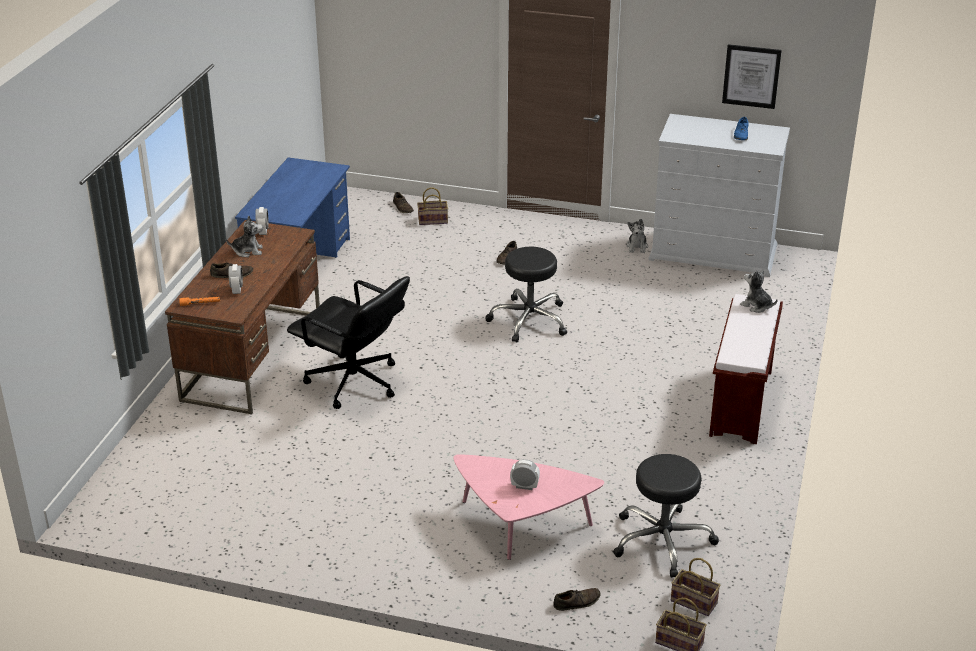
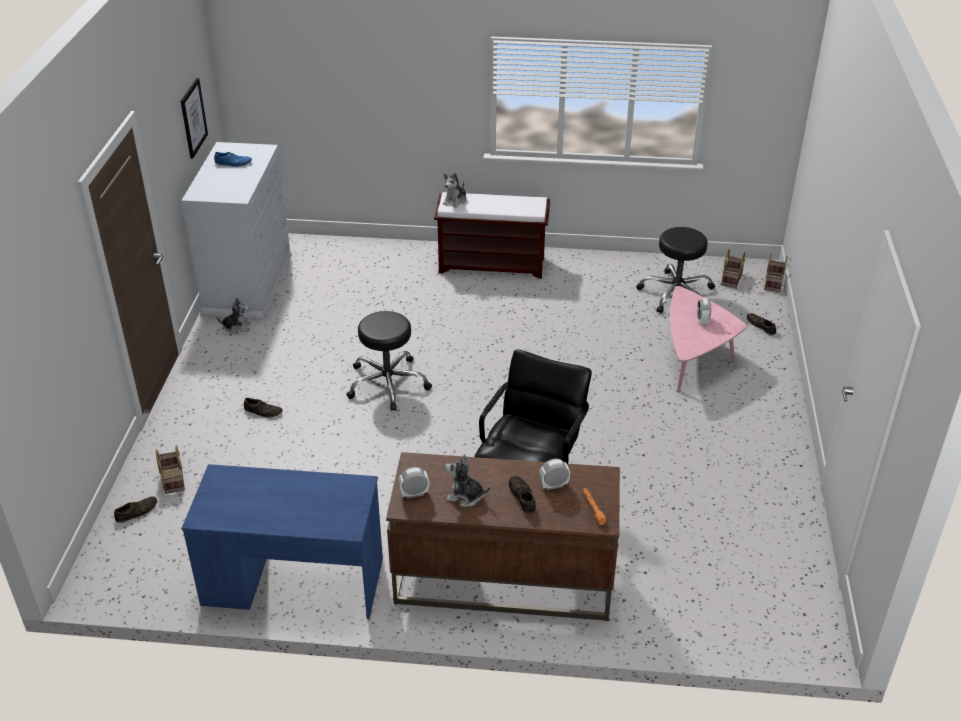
camera: 100 degrees left, 5 degrees up
plush toy [226,215,263,257] -> plush toy turned 60 degrees counterclockwise [445,454,490,507]

